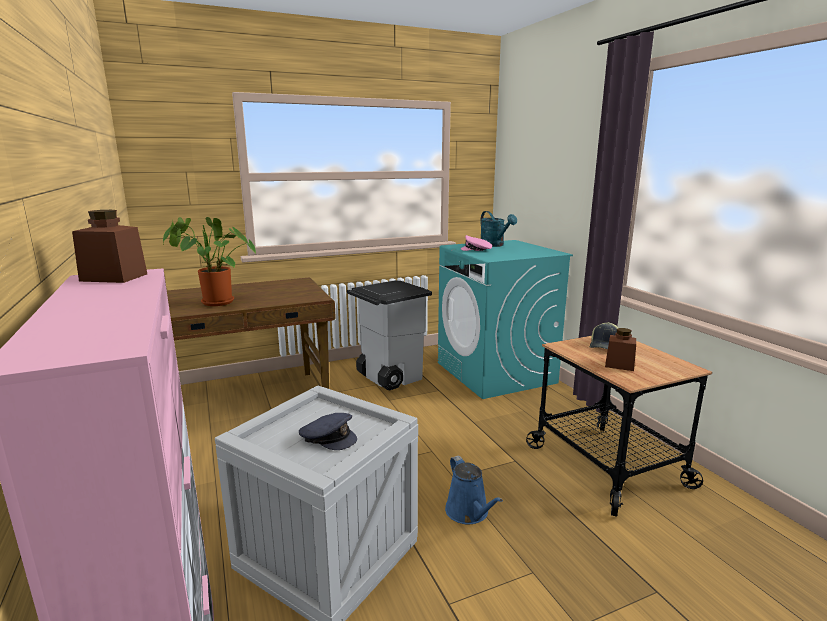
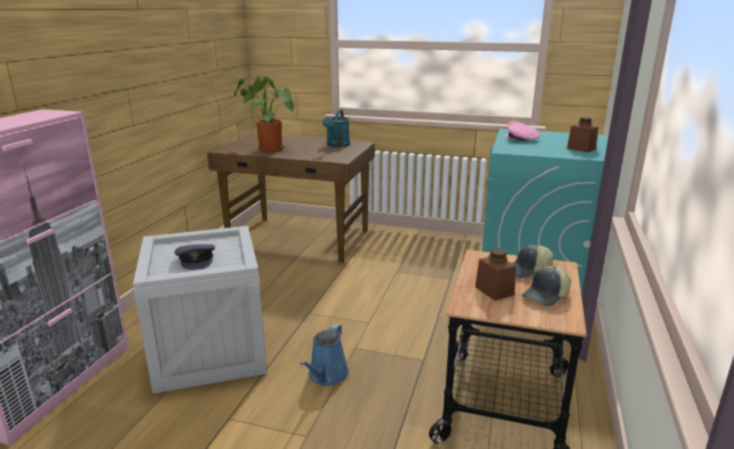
camera: 40 degrees right, 5 degrees up
brown jar [72,210,147,283] -> brown jar moved to [567,117,598,153]
grey trash can [347,280,432,390] -> none
turquoise watering can [480,211,517,247] -> turquoise watering can moved to [323,110,350,147]
none -> cap [521,266,571,306]

